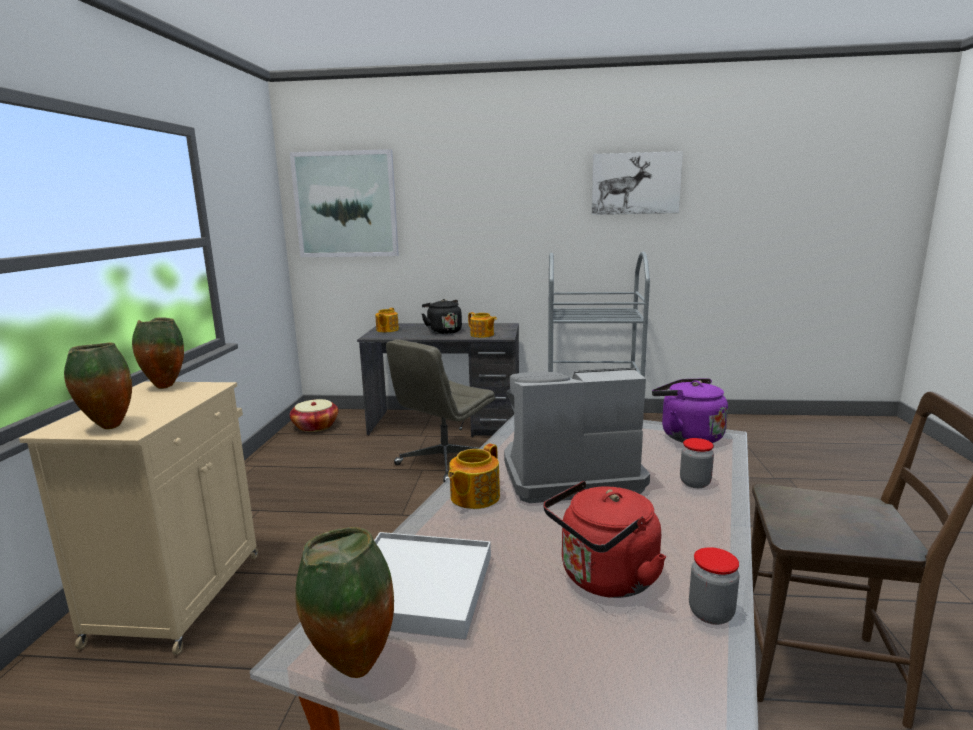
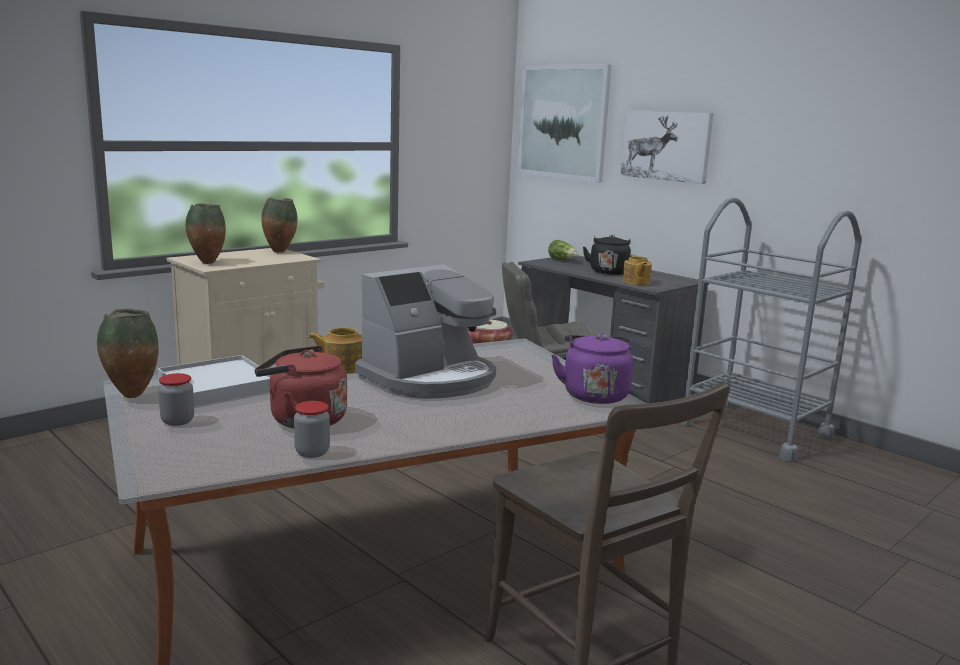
camera: 40 degrees right, 0 degrees up
teapot [375,308,399,332] -> lettuce [548,240,577,260]
coffee machine [504,368,650,503] -> coffee machine turned 105 degrees clockwise [355,264,496,399]
picture [592,151,683,215] -> picture moved to [621,110,714,184]
jar [680,438,714,488] -> jar moved to [158,373,194,426]

